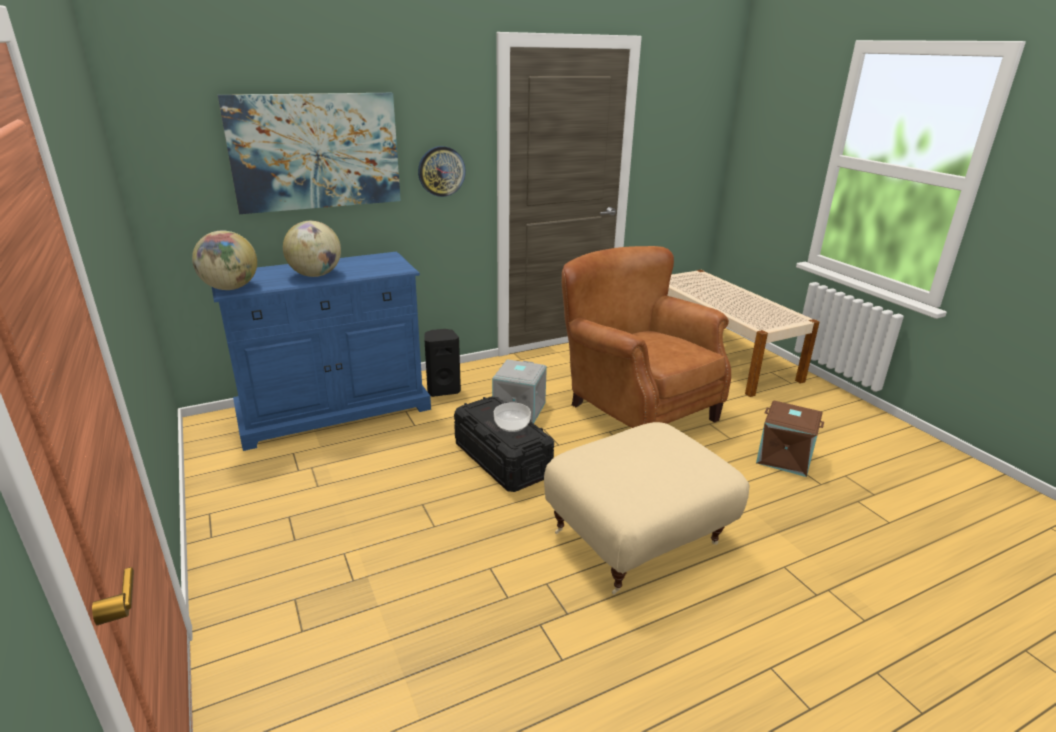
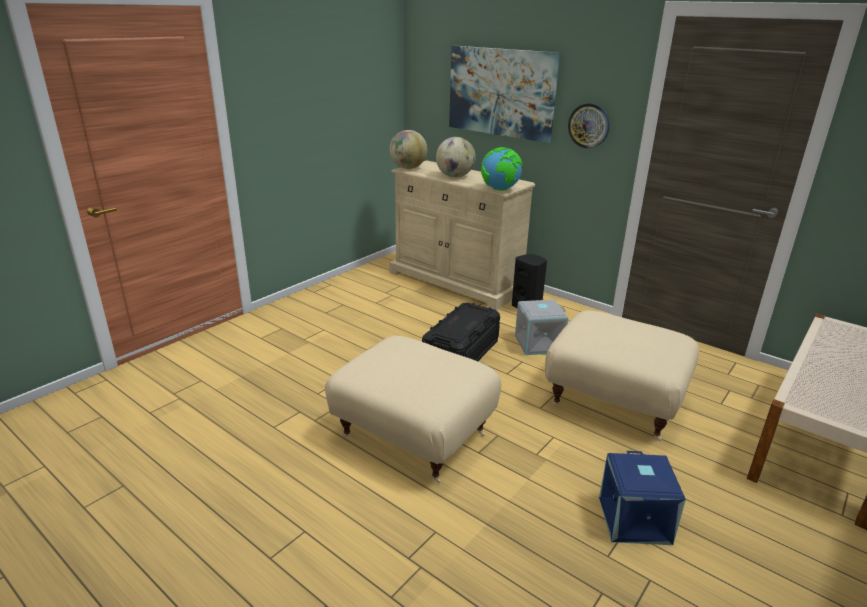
camera: 65 degrees right, 0 degrees up
blue dresser [212,252,431,451] -> beige dresser [389,160,535,310]
bowl [494,403,531,432] -> none
brown armchair [562,246,731,428] -> beige ottoman [545,310,699,441]
brown storage box [756,400,824,477] -> blue storage box [599,451,686,545]
none -> globe [481,147,522,191]

